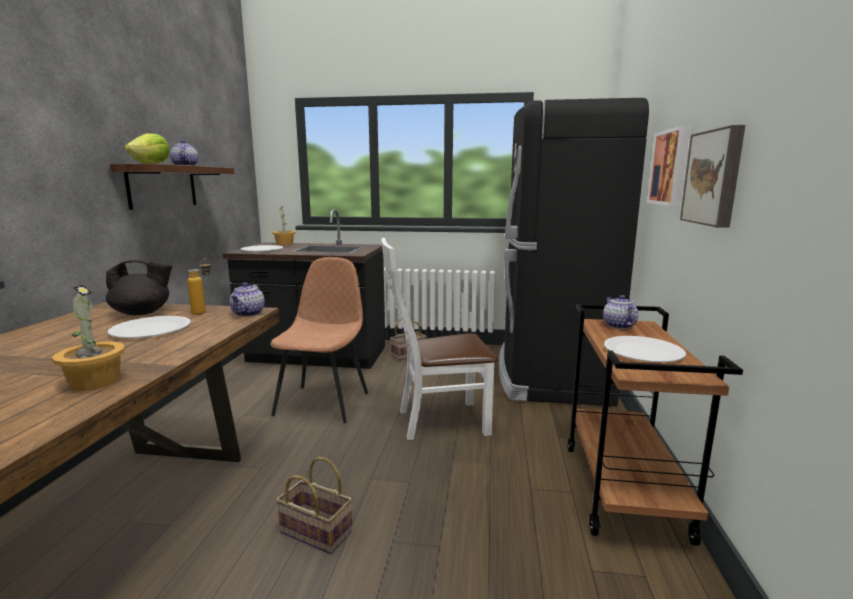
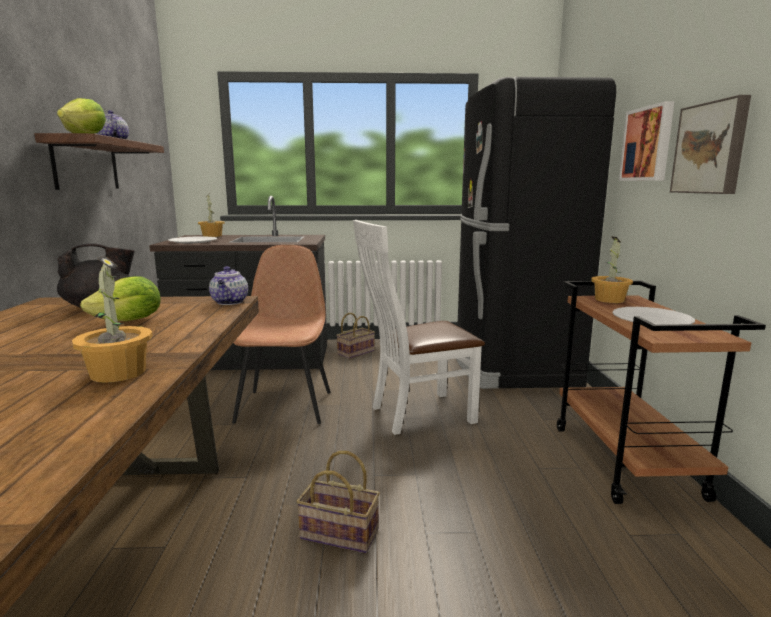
camera: 10 degrees left, 0 degrees up
white plate [108,316,191,338] -> lettuce [80,276,161,321]
bottle [187,259,211,315] -> none
teapot [603,295,638,329] -> potted plant [591,236,633,303]

